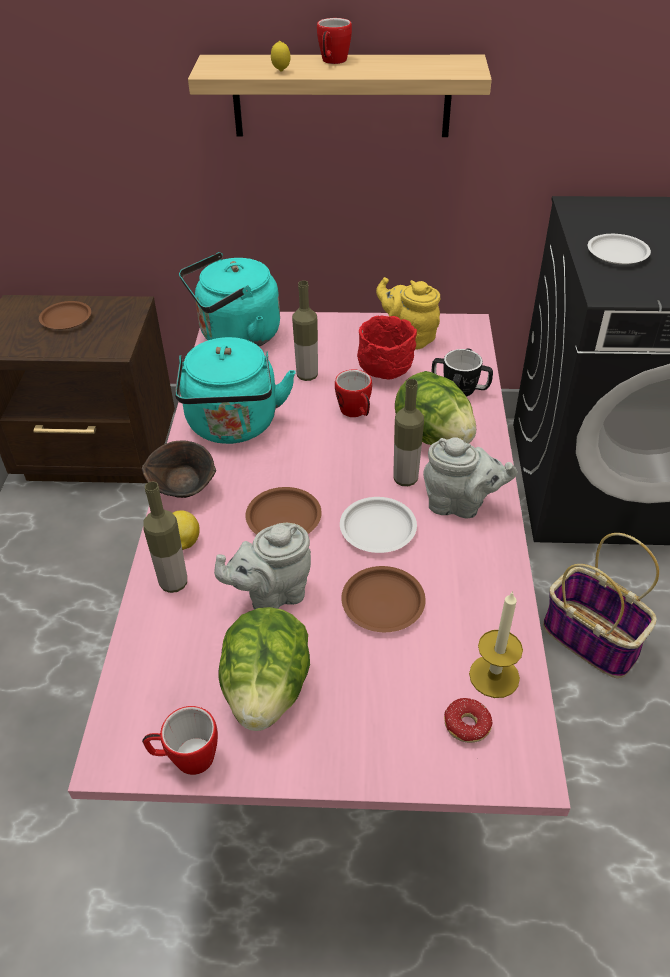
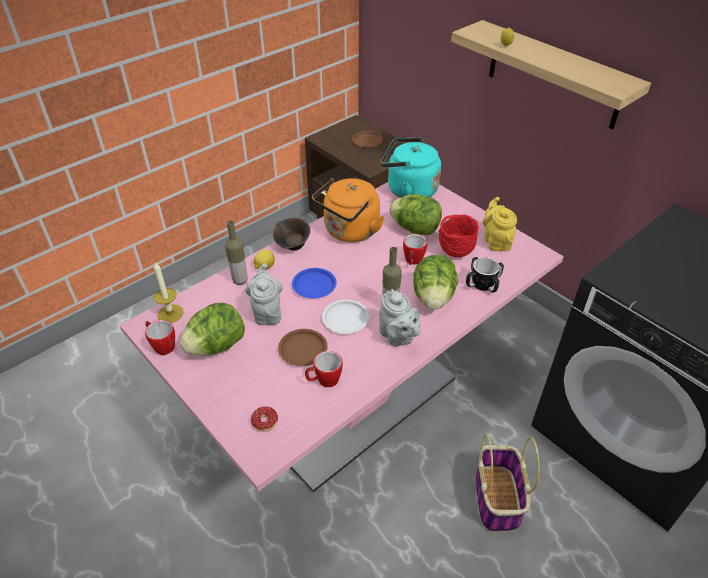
camera: 45 degrees right, 0 degrees up
turquoise kettle [175,337,296,444] -> orange kettle [312,178,385,242]
grey teapot [214,523,311,610] -> grey teapot turned 60 degrees clockwise [246,263,283,325]
brown plate [246,487,322,534] -> blue plate [292,268,337,299]
bottle [292,280,318,381] -> lettuce [389,194,442,235]
mug [317,18,352,64] -> mug moved to [305,351,343,387]
candle [469,591,523,698] -> candle moved to [154,262,184,323]
white plate [588,234,651,265] -> none

